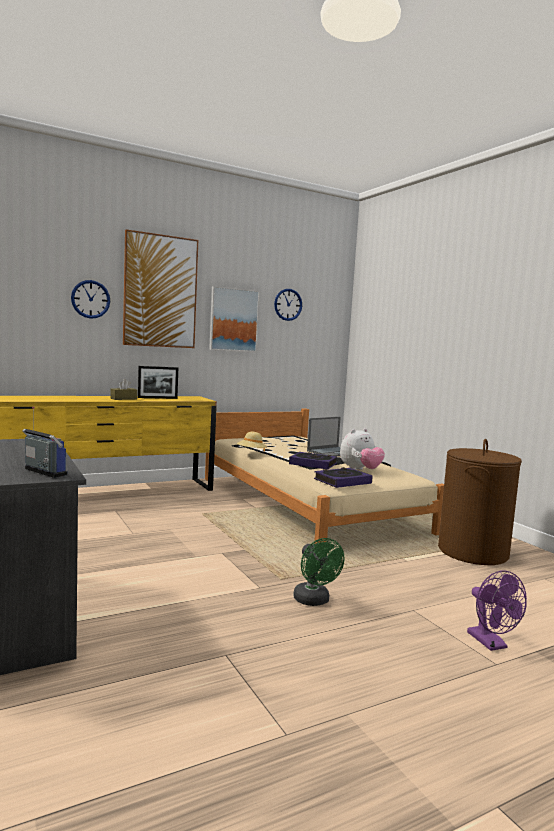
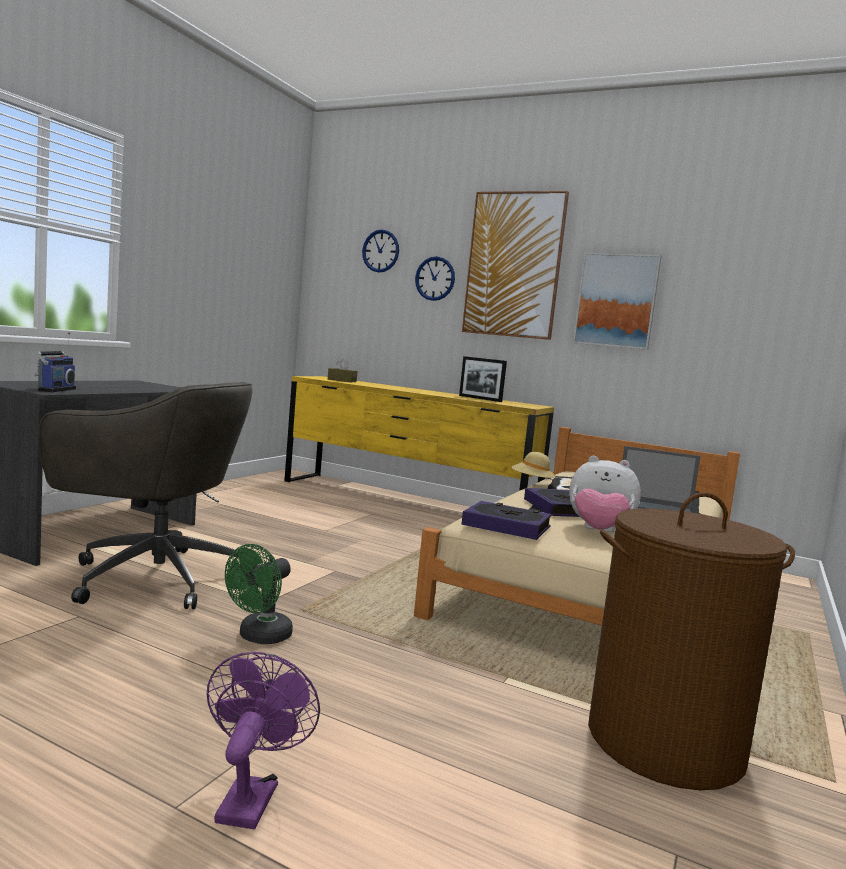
camera: 55 degrees right, 0 degrees up
brown tissue box [110,379,137,400] -> brown tissue box moved to [328,359,358,382]
wall clock [274,289,302,321] -> wall clock moved to [362,229,399,273]
purple fan [467,570,527,651] -> purple fan turned 150 degrees clockwise [207,652,320,829]
none -> grey office chair [38,382,253,609]

